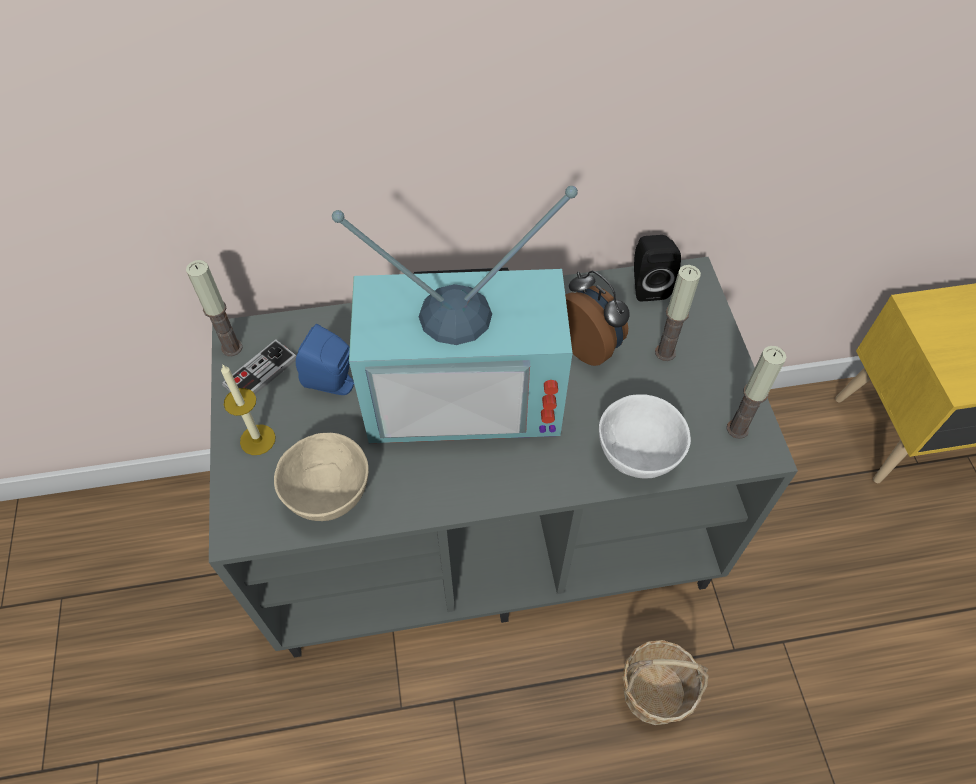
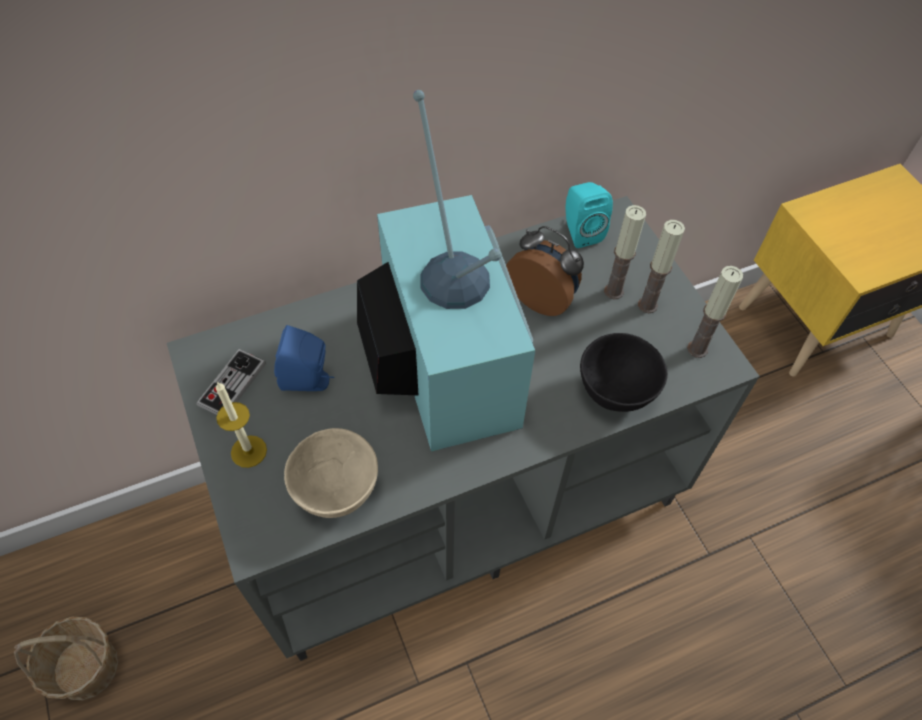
camera: 15 degrees left, 0 degrees up
candle [186,260,243,356] -> candle moved to [638,220,685,314]
television [332,186,578,443] -> television turned 90 degrees counterclockwise [357,90,535,451]
white bowl [599,394,691,478] -> black bowl [580,333,668,412]
basket [622,640,708,725] -> basket moved to [14,617,118,700]
black speaker [634,235,681,301] -> turquoise speaker [566,182,613,248]

